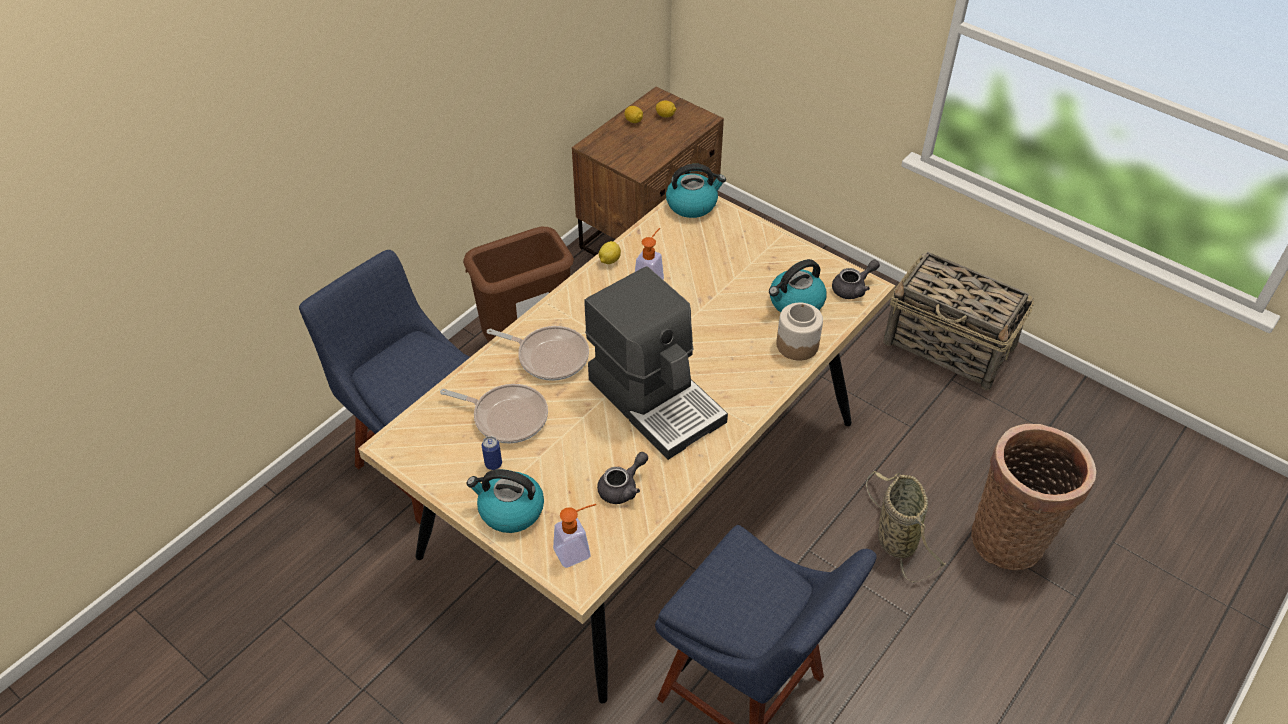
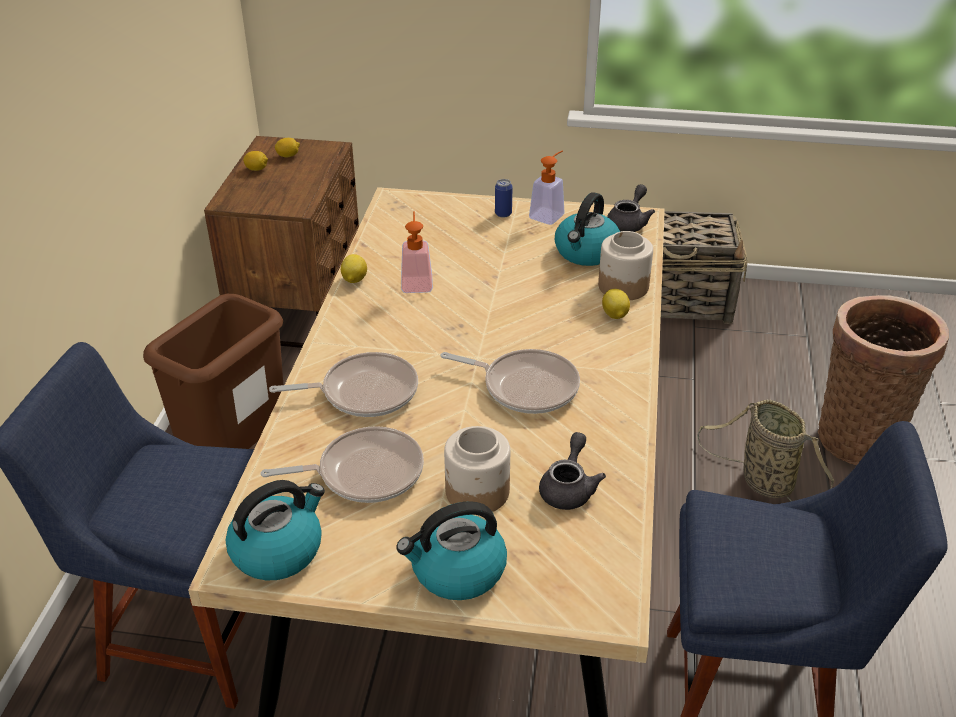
camera: 30 degrees left, 10 degrees down
can [482,436,502,470] -> can moved to [495,179,513,218]
soap dispenser [553,504,596,568] -> soap dispenser moved to [529,150,564,225]
coffee machine [584,266,728,460] -> frying pan [440,349,580,414]
kettle [666,164,726,218] -> kettle moved to [226,480,325,580]
none -> jar [444,426,510,512]
none -> lemon [602,289,630,319]

